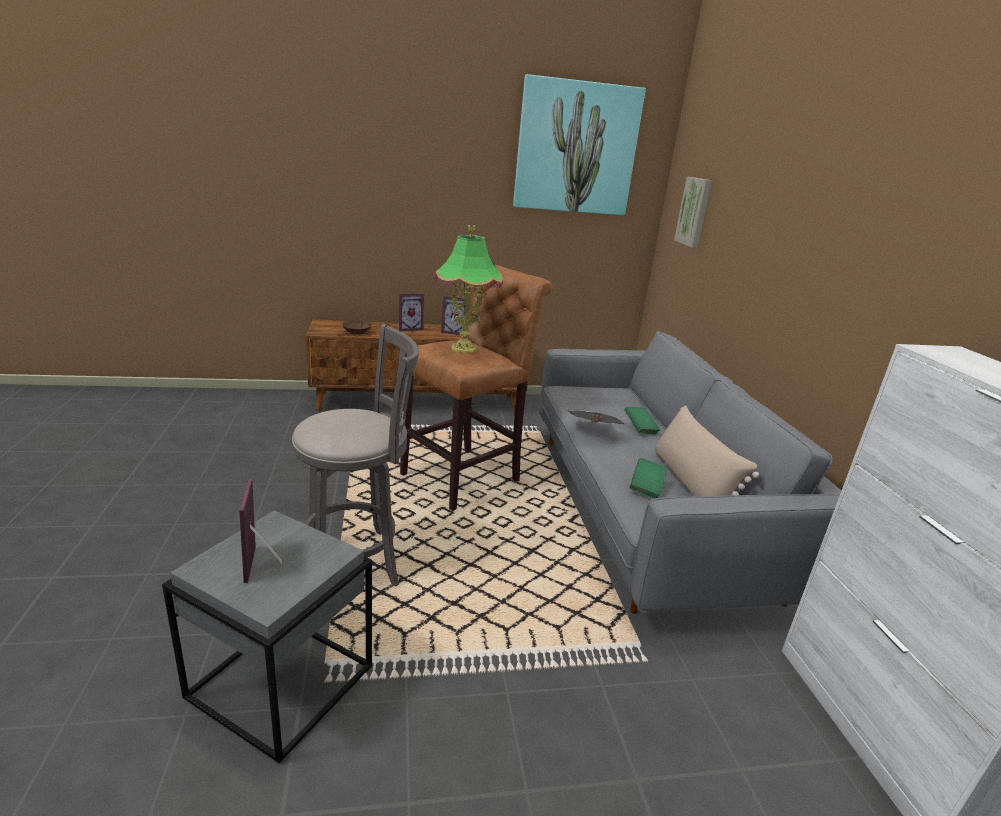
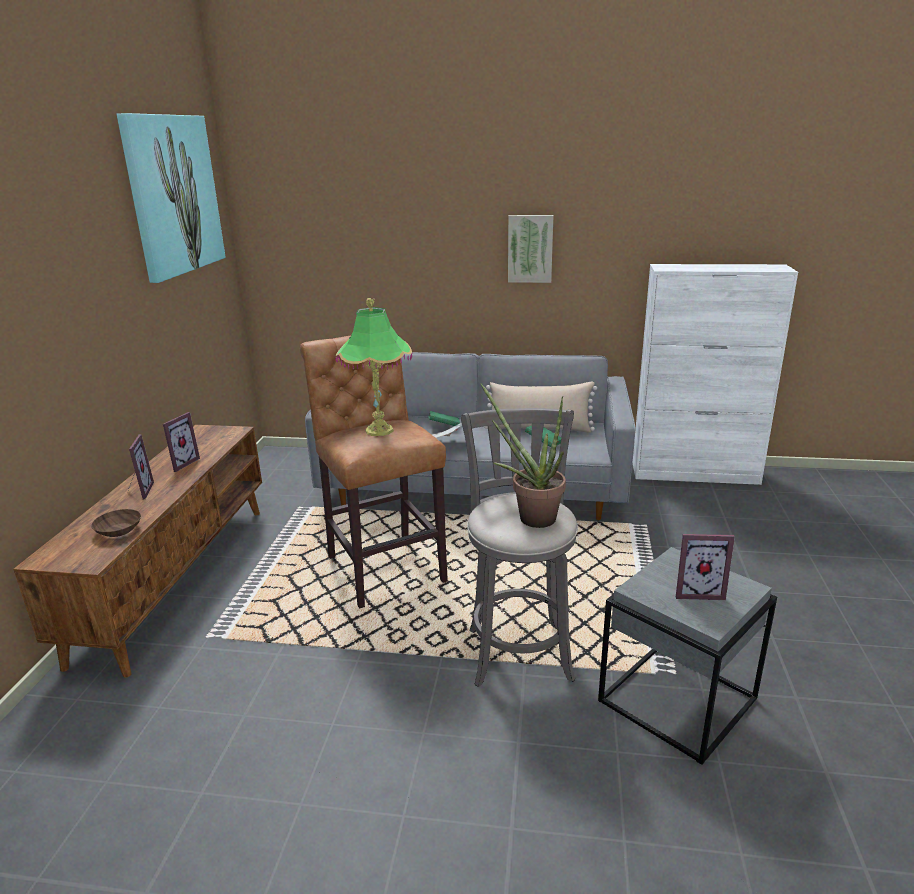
camera: 70 degrees left, 0 degrees up
picture [674,177,712,248] -> picture moved to [508,215,554,283]
none -> potted plant [481,384,566,528]

